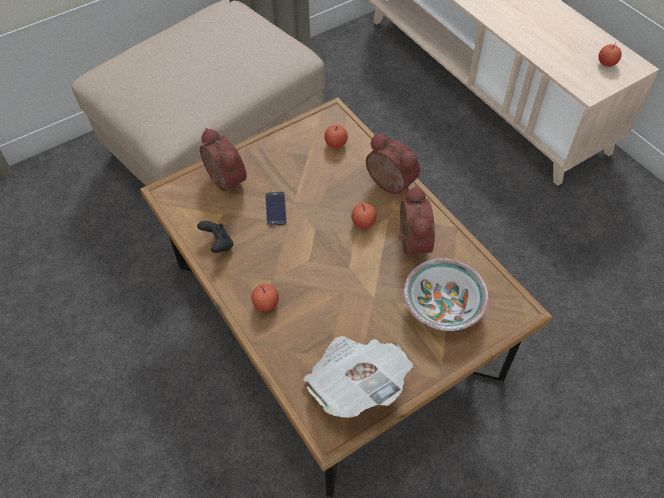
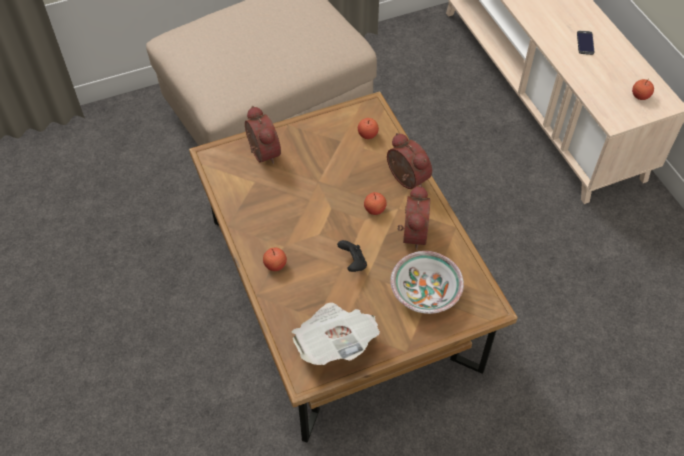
camera: 10 degrees right, 0 degrees up
black game controller [197,221,233,253] -> black game controller moved to [337,240,367,272]
phone [265,191,287,226] -> phone moved to [577,31,594,55]

